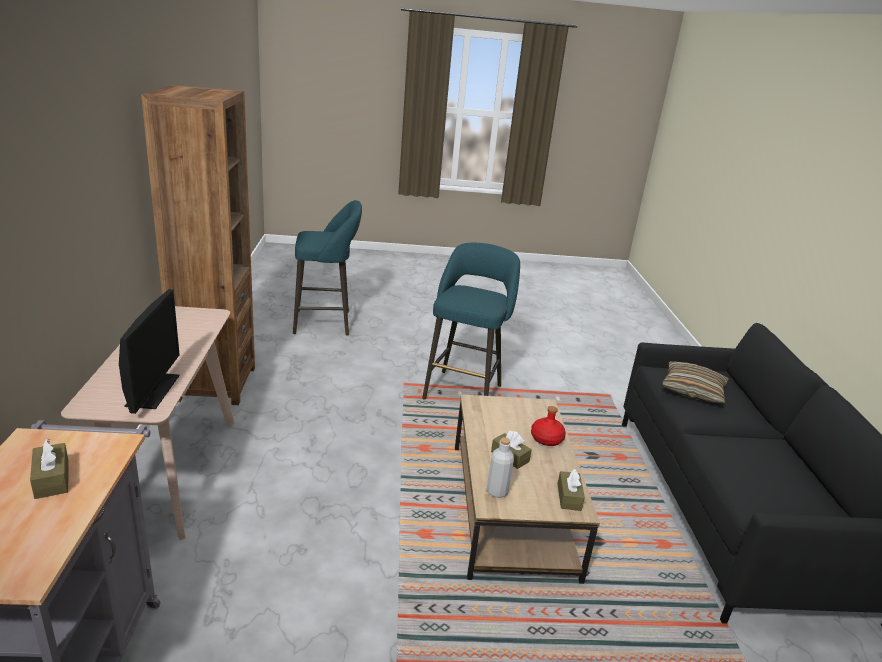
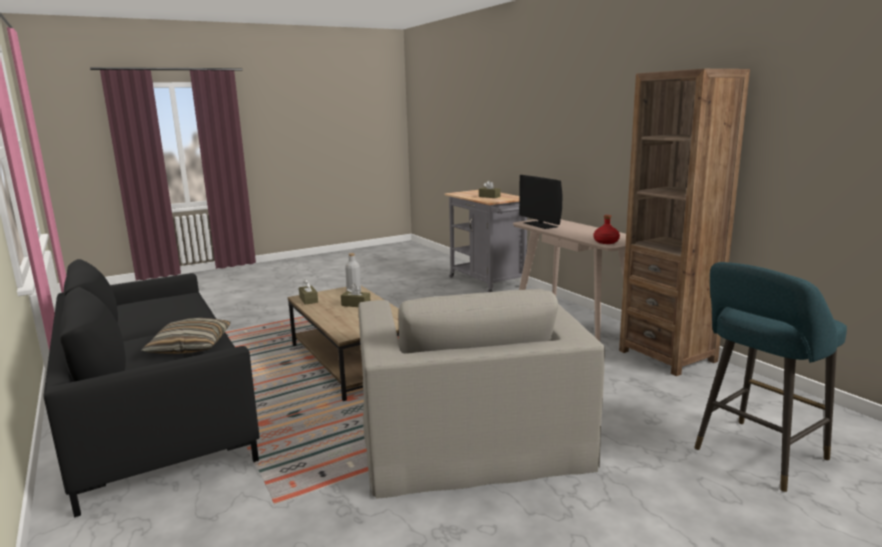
camera: 155 degrees right, 10 degrees down
turquoise stool [422,243,520,399] -> beige armchair [358,289,605,499]
red bottle [531,406,566,446] -> red bottle moved to [594,215,620,244]

